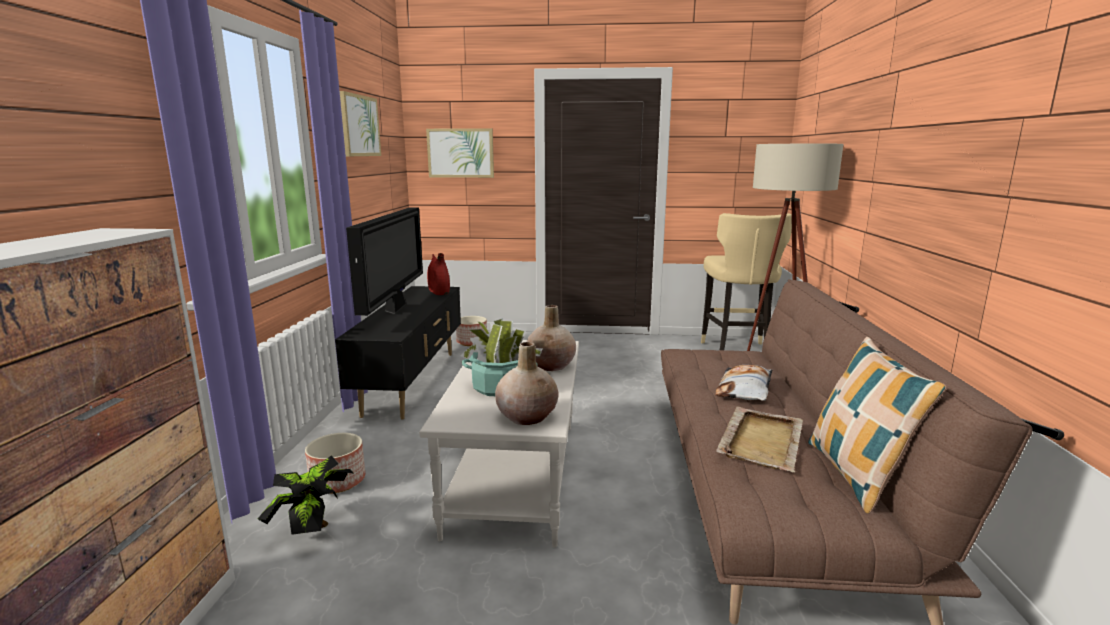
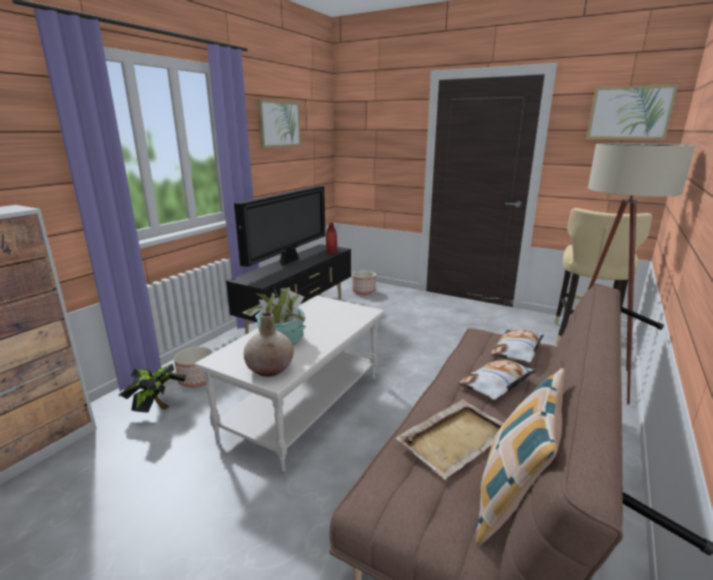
camera: 25 degrees right, 5 degrees up
picture [426,128,494,178] -> picture moved to [586,84,679,140]
beige vase [527,305,576,371] -> none
none -> pillow [490,329,544,363]

